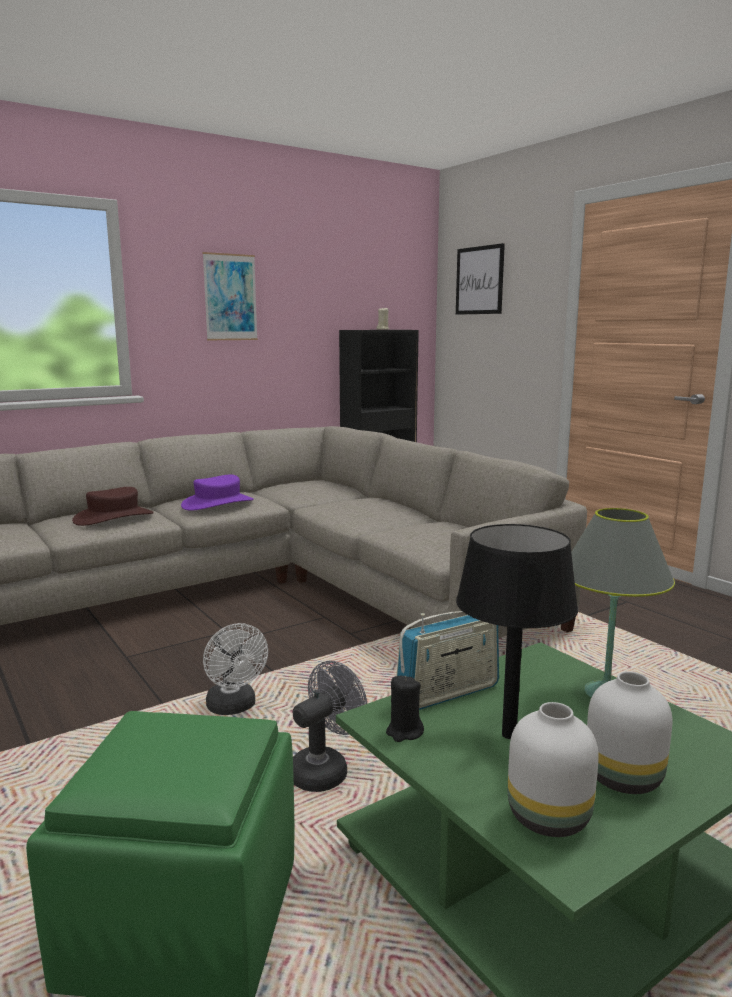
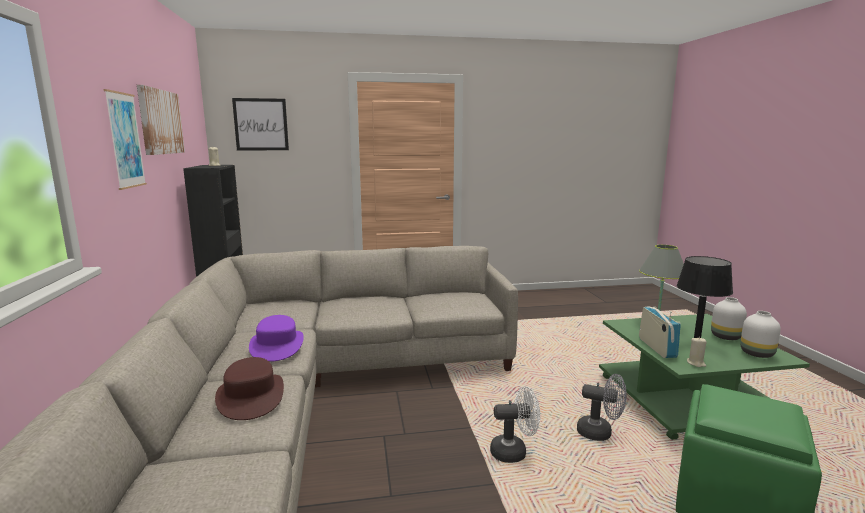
camera: 65 degrees left, 0 degrees up
grey fan [293,661,367,792] -> grey fan turned 135 degrees clockwise [577,374,627,441]
black candle [386,676,424,742] -> beige candle [687,337,707,367]
none -> picture [137,85,185,155]

